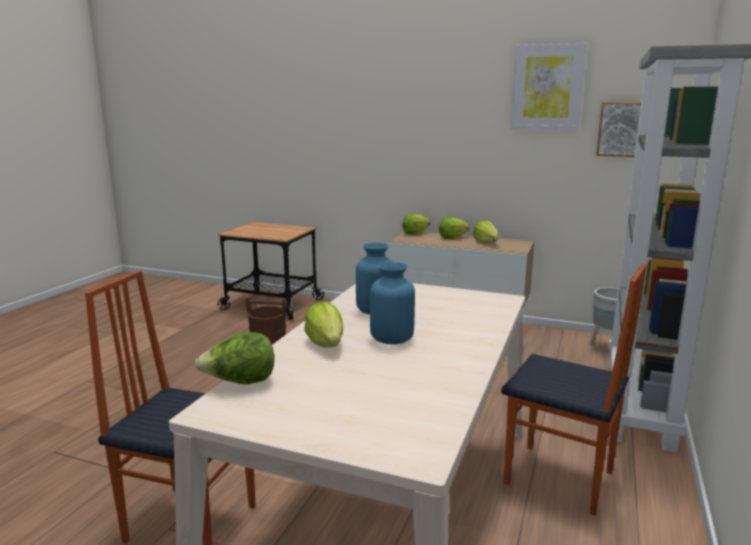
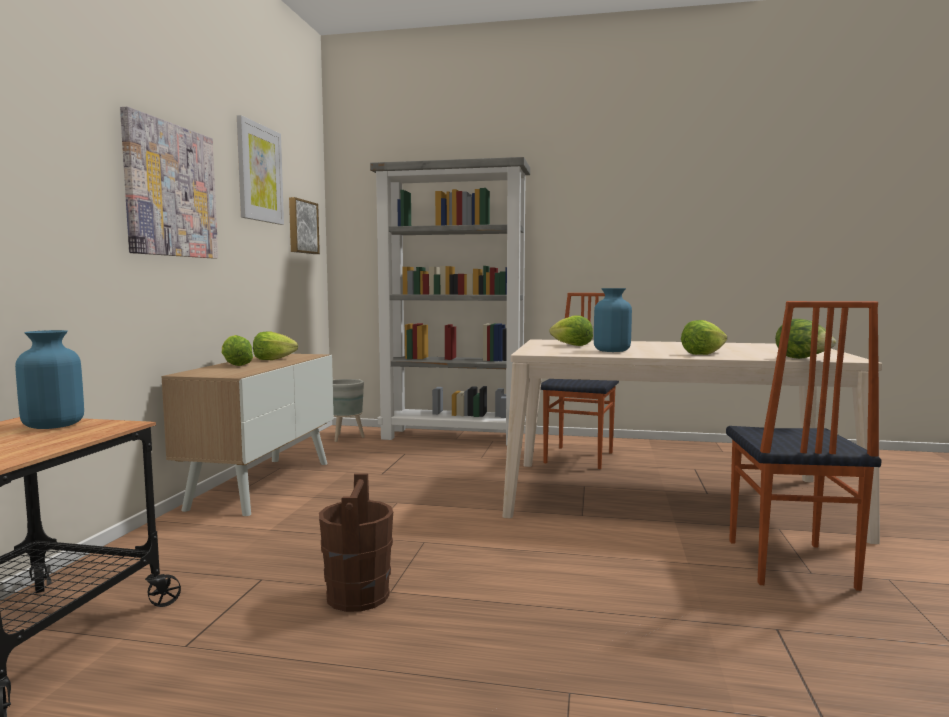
camera: 100 degrees left, 10 degrees down
blue vase [370,262,415,345] -> blue vase moved to [15,330,84,429]
lettuce [402,214,431,235] -> lettuce moved to [549,315,593,346]
none -> picture [120,107,218,258]

